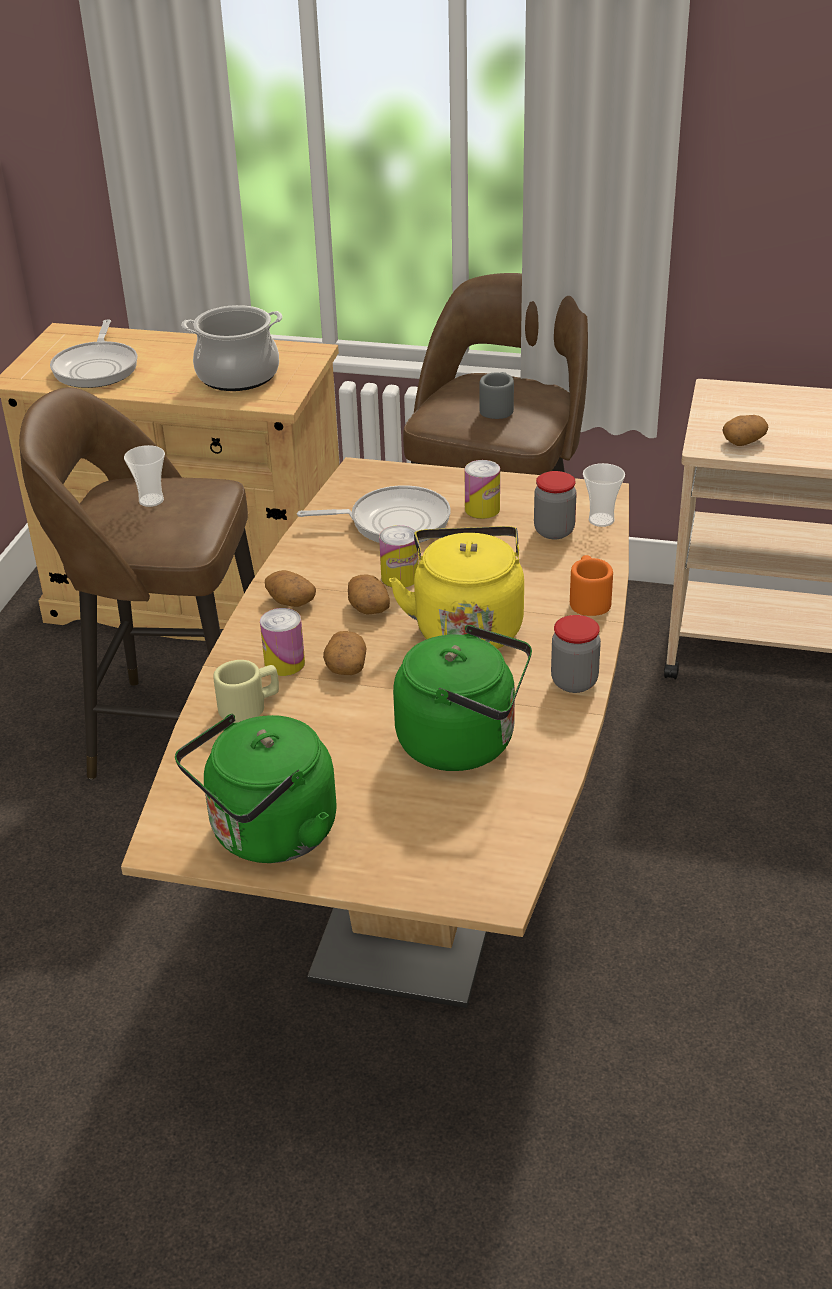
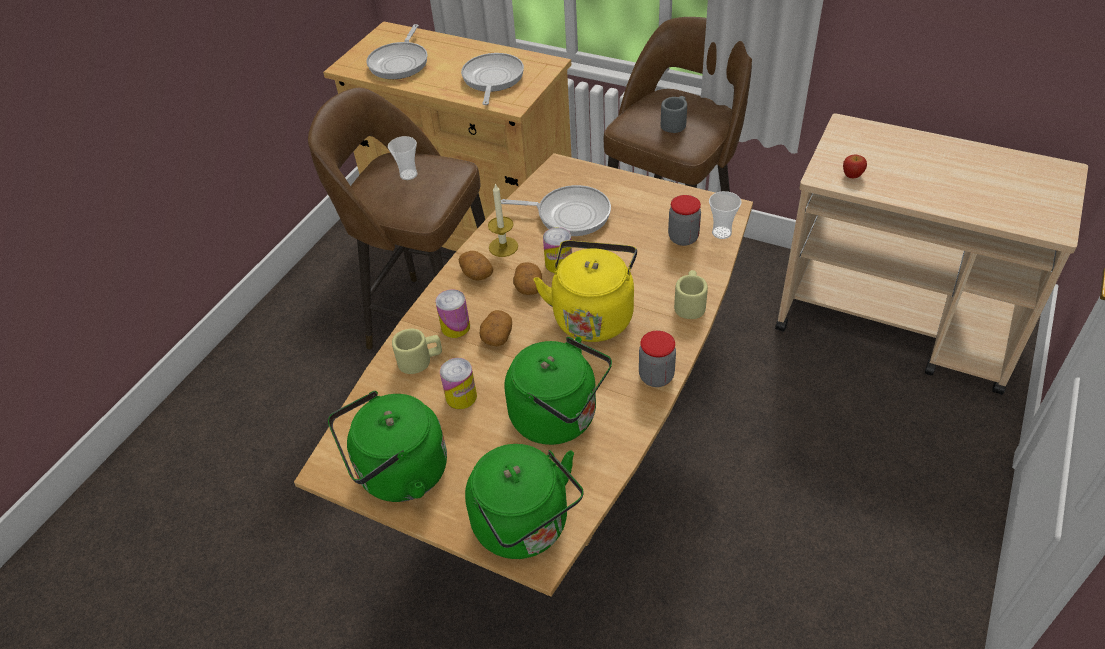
camera: 15 degrees right, 10 degrees up
cooking pot [181,305,282,391] -> frying pan [461,53,524,105]
can [464,460,500,519] -> can moved to [440,358,477,409]
orange mug [570,555,613,616] -> beige mug [674,270,708,319]
potato [723,415,768,446] -> apple [843,154,867,178]
none -> green kettle [465,444,584,559]
none -> candle [488,183,518,257]

